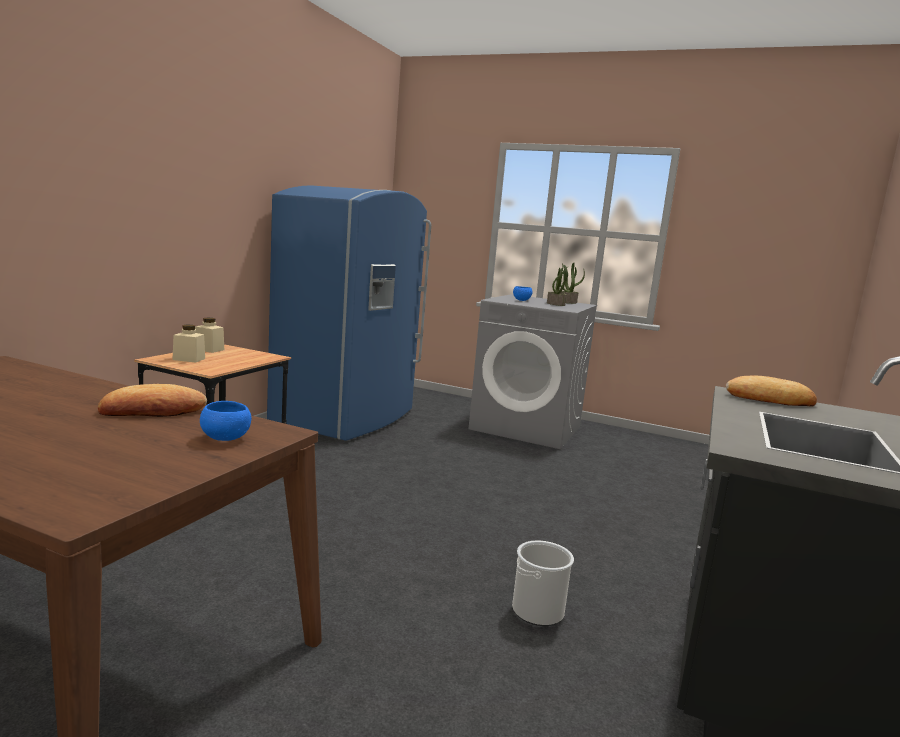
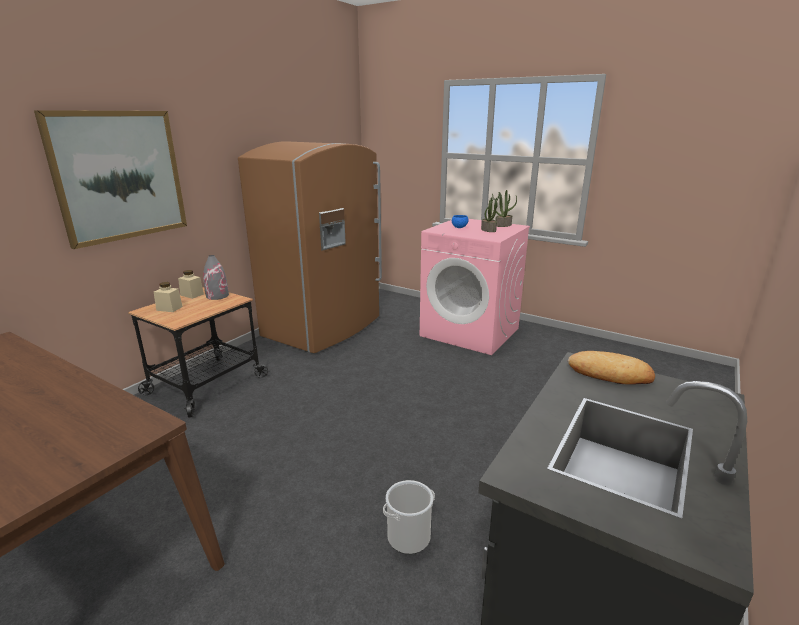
camera: 10 degrees right, 10 degrees up
bread [98,384,207,417] -> none
blue bowl [200,401,251,441] -> none
blue fridge [267,185,432,441] -> brown fridge [238,142,382,353]
grey washing machine [469,294,597,449] -> pink washing machine [420,219,530,355]
none -> picture [34,110,187,249]
none -> grey vase [203,255,229,300]

